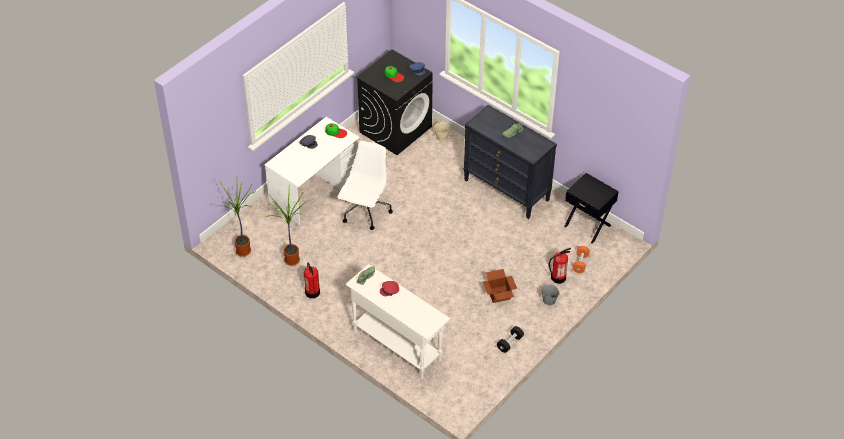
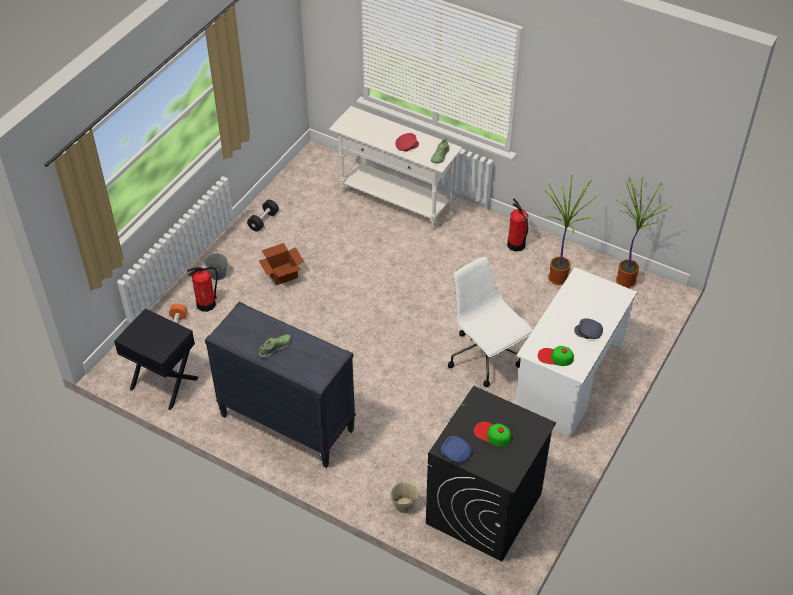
camera: 170 degrees right, 0 degrees up
white office chair [337,141,393,230] -> white office chair turned 135 degrees clockwise [448,256,533,387]

